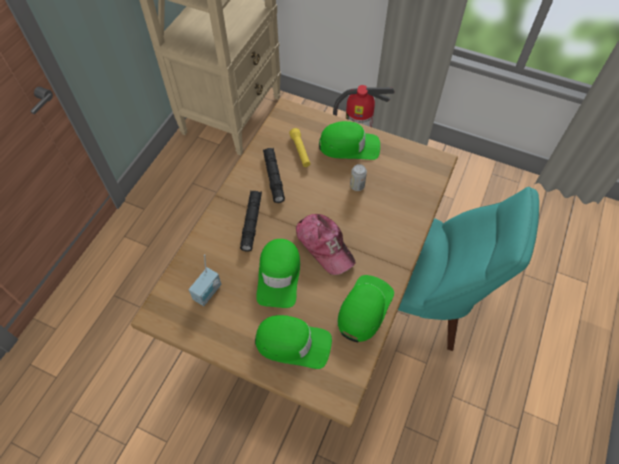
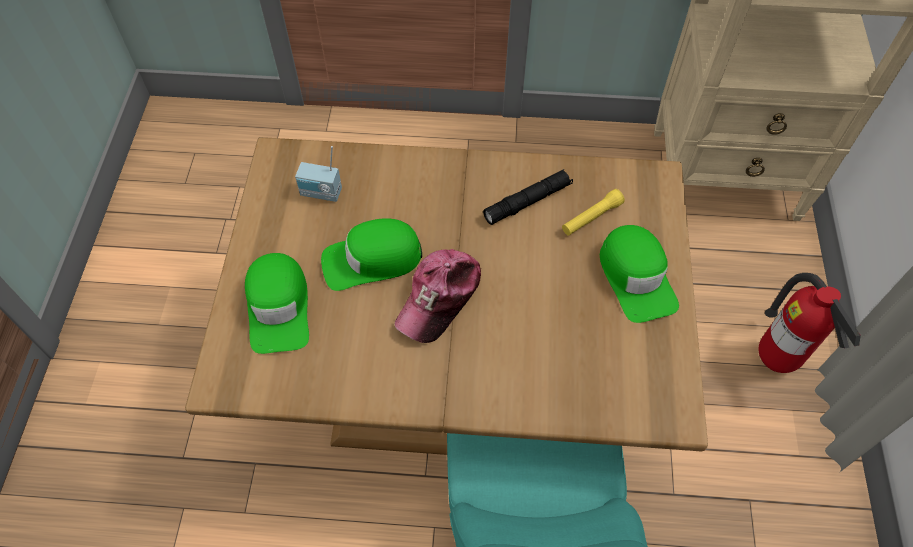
camera: 70 degrees right, 0 degrees up
black flashlight [240,190,262,252] -> none
green cap [338,275,394,342] -> none
can [350,164,367,191] -> none

